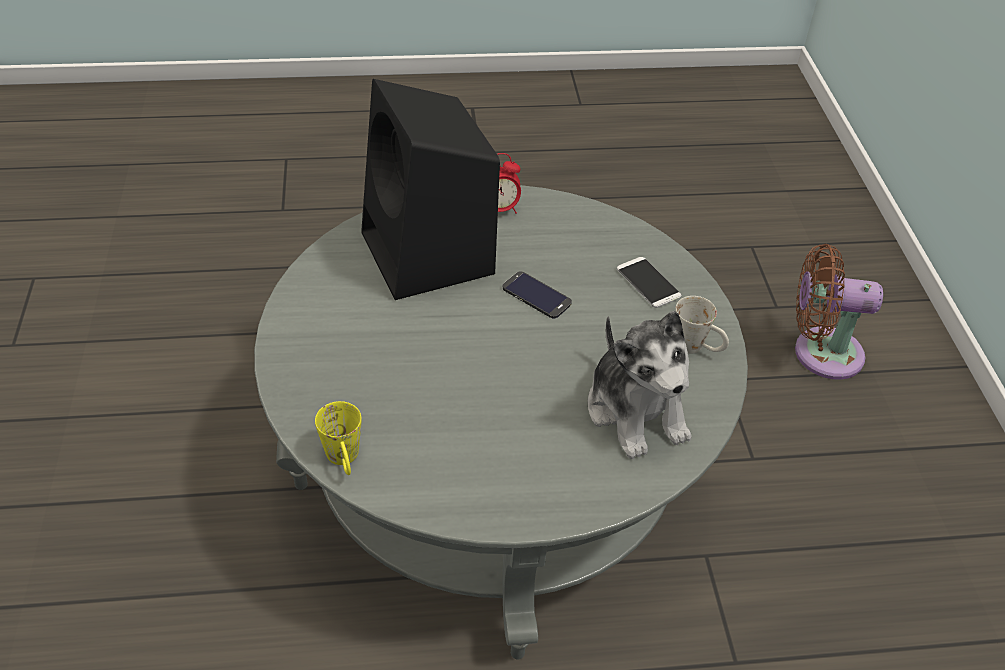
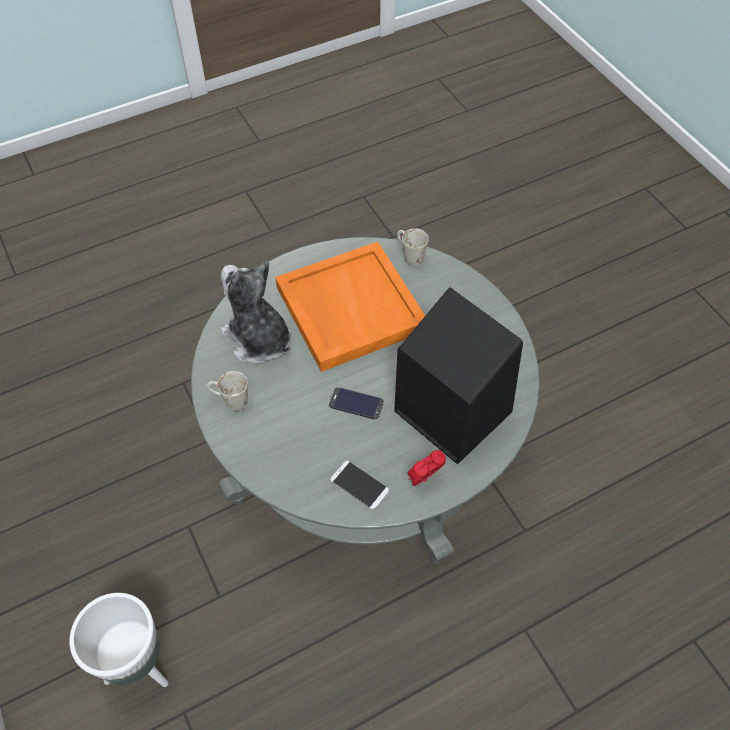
camera: 160 degrees right, 10 degrees up
yellow mug [315,401,362,475] -> white mug [397,228,429,266]
phone [617,257,681,308] -> phone moved to [330,461,389,510]
brown fan [795,244,883,380] -> white planter [69,593,168,687]
none -> orange tray [275,241,425,372]

